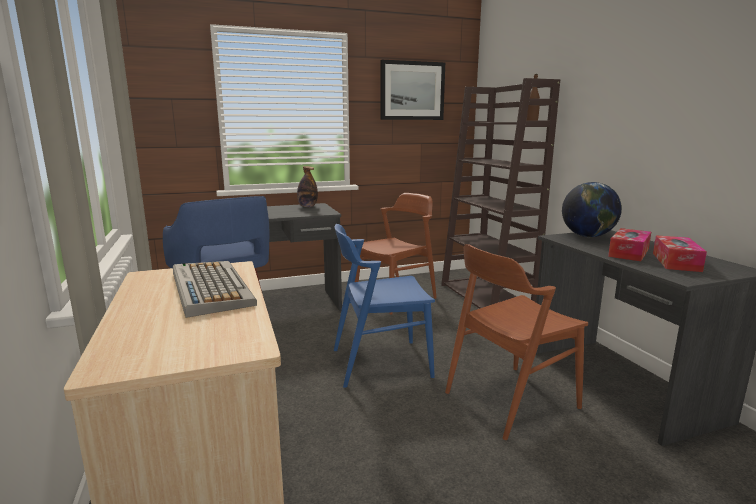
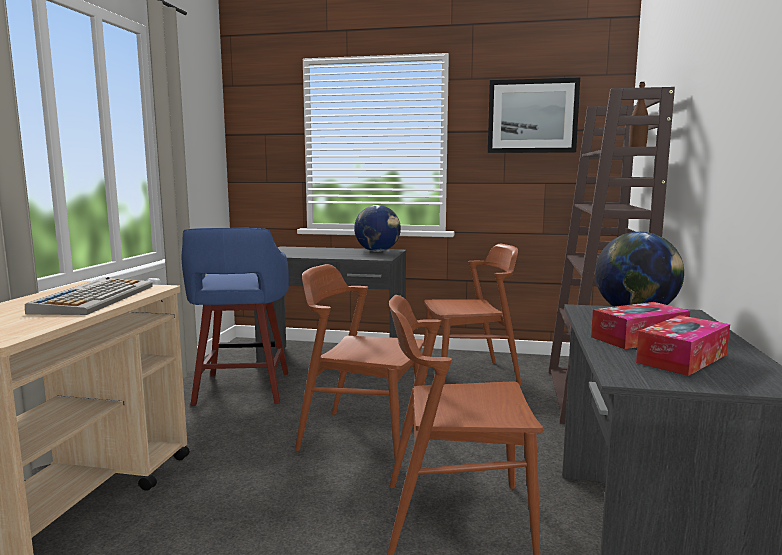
camera: 30 degrees right, 5 degrees down
bottle [297,166,318,207] -> globe [354,205,401,252]
blue chair [334,224,435,388] -> brown chair [295,264,424,460]

